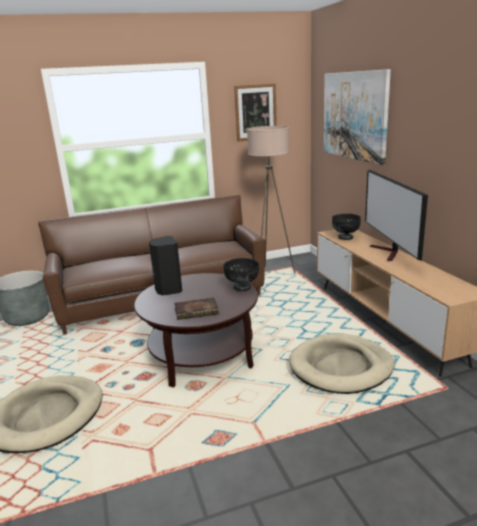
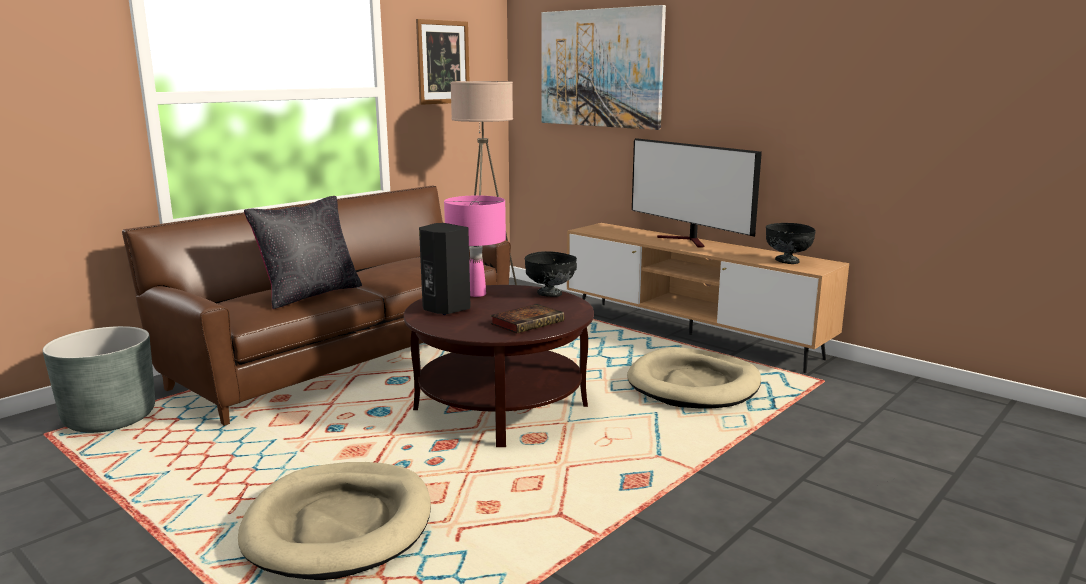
camera: 30 degrees left, 5 degrees down
black bowl [332,214,361,240] -> black bowl moved to [766,223,816,264]
none -> black pillow [244,196,362,309]
none -> pink table lamp [444,195,506,297]

